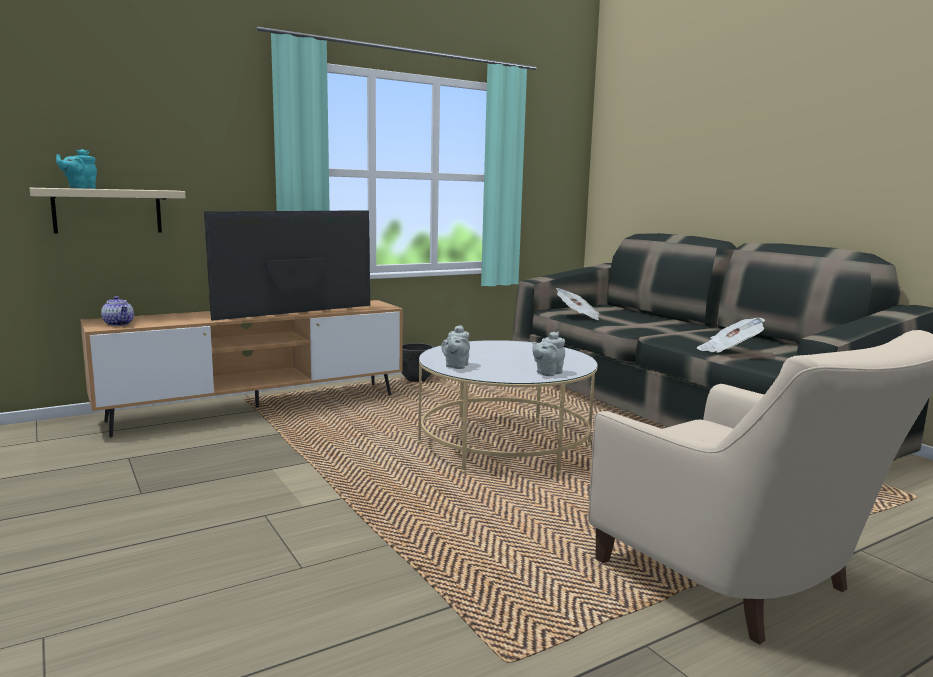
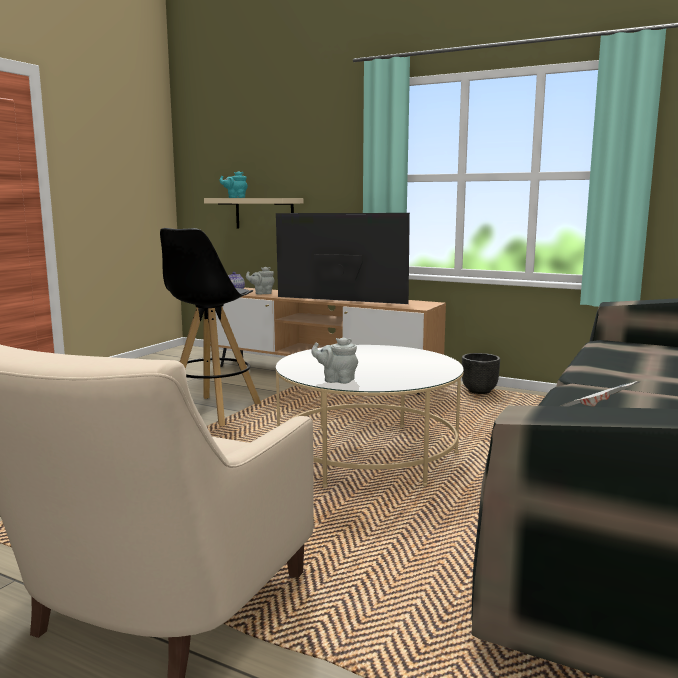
camera: 60 degrees right, 0 degrees up
grey teapot [441,325,470,369] -> grey teapot moved to [246,267,275,295]
newspaper [556,288,599,320] -> none
none -> black stool [160,228,261,426]

